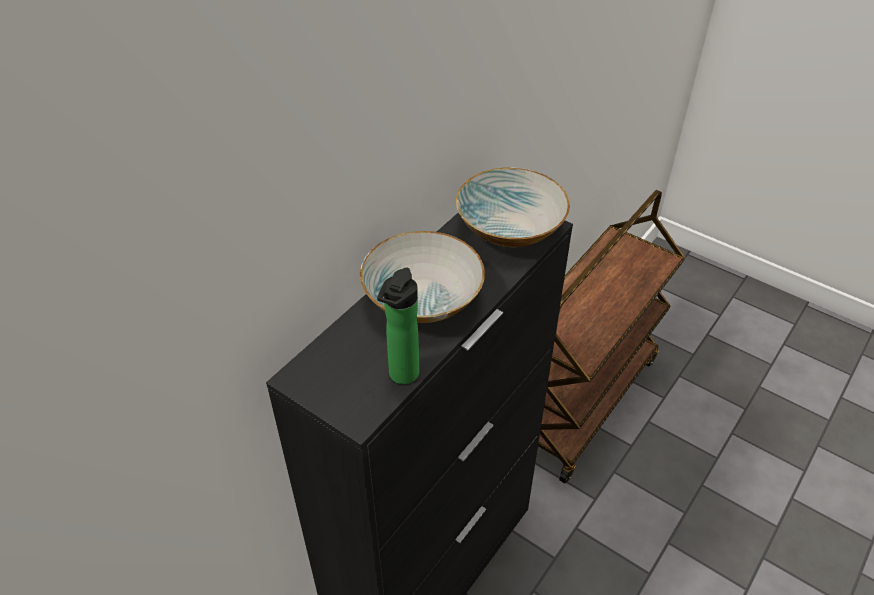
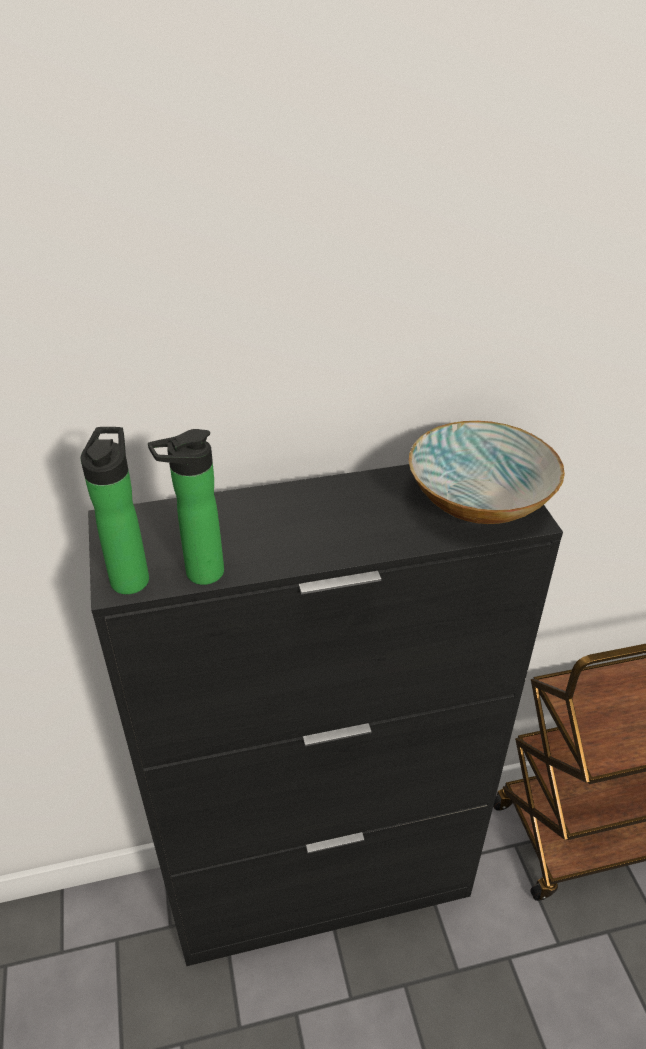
camera: 40 degrees right, 5 degrees down
bowl [360,231,485,323] -> none
none -> bottle [81,427,149,595]

